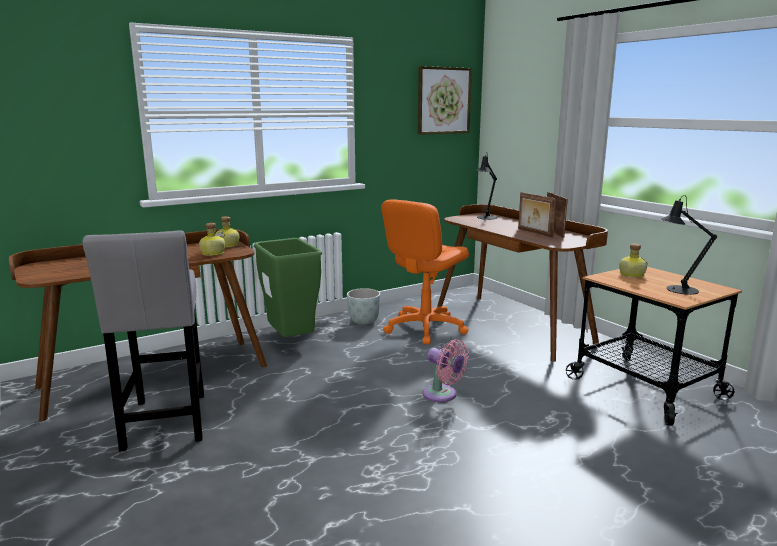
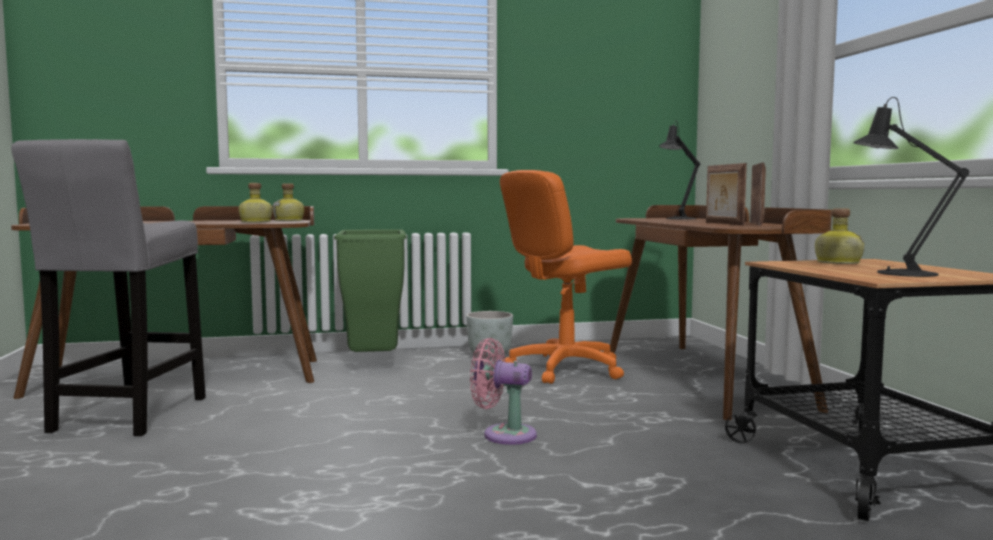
camera: 20 degrees right, 10 degrees down
picture [418,66,472,135] -> none
pink fan [423,339,469,402] -> pink fan turned 135 degrees clockwise [470,338,537,445]

